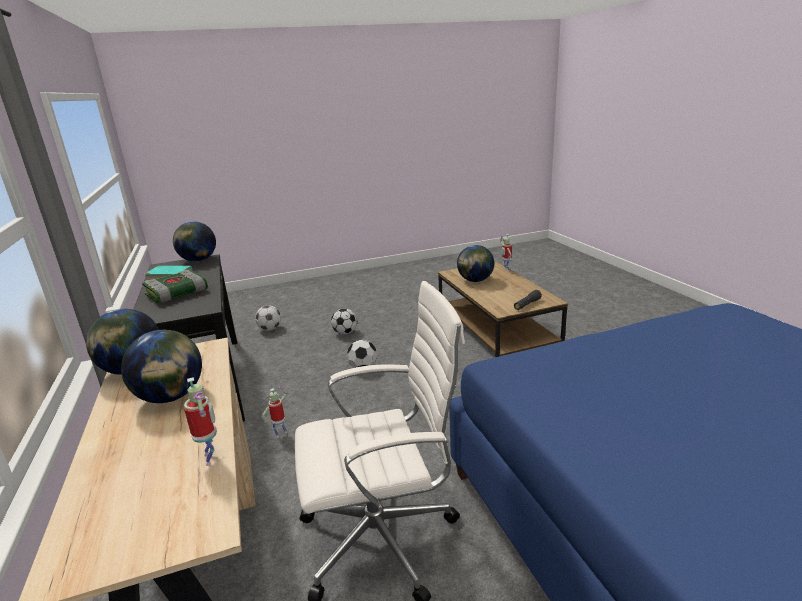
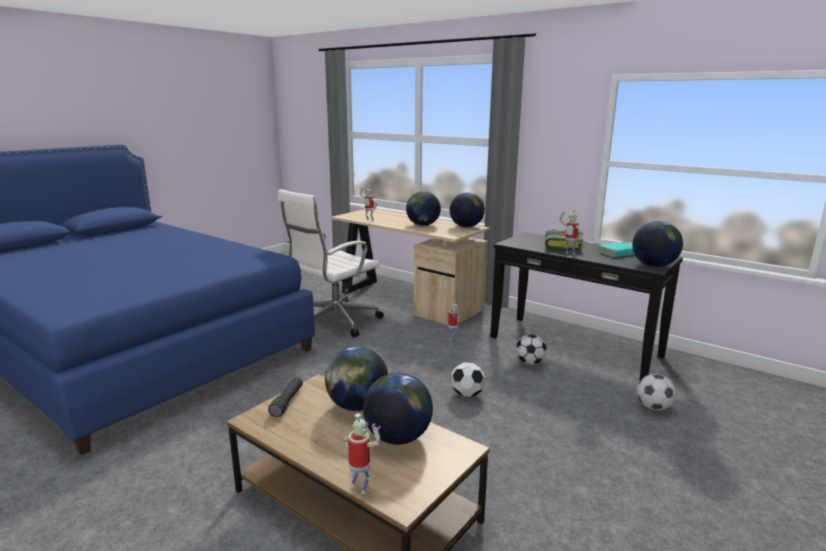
camera: 145 degrees right, 5 degrees down
football [331,308,357,334] -> football moved to [516,334,547,365]
none -> globe [325,347,388,411]
none -> toy robot [560,209,584,255]

